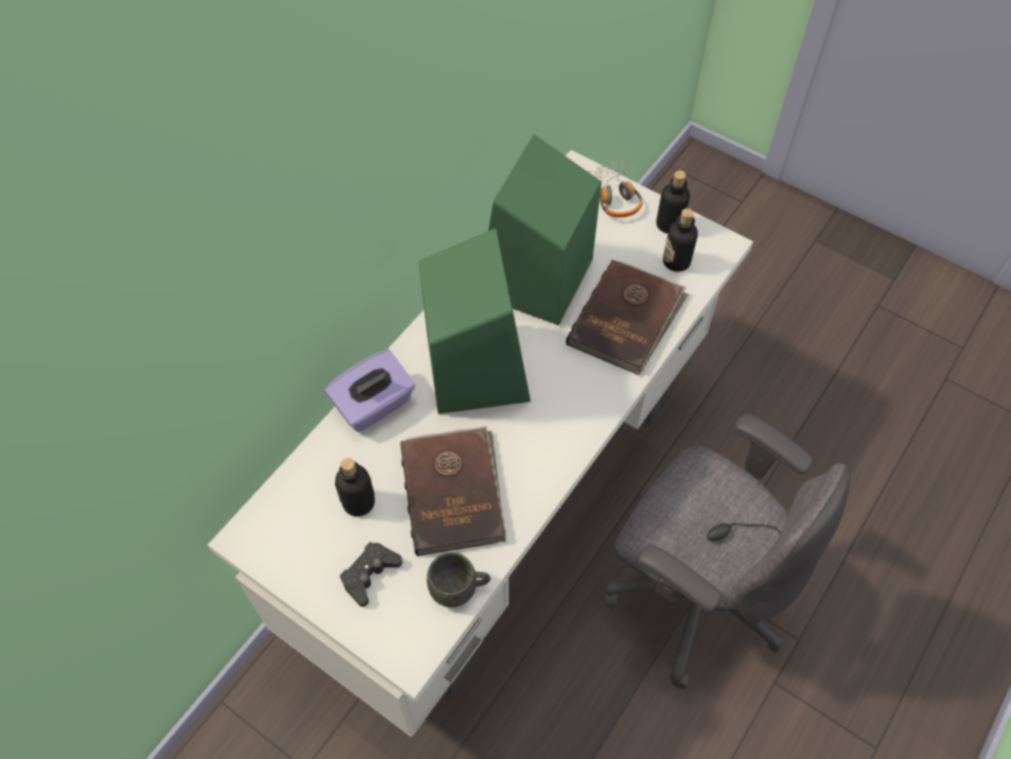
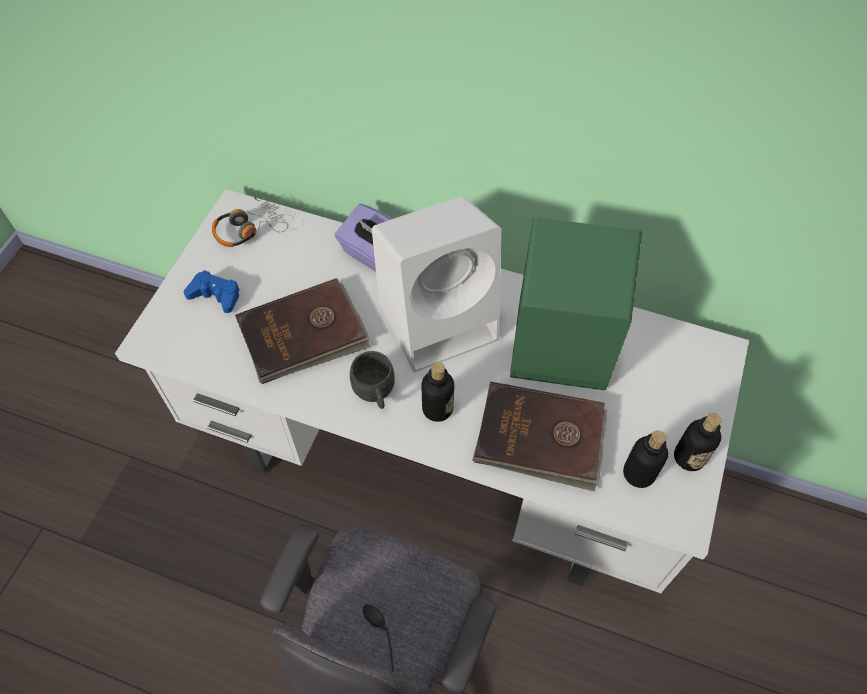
camera: 75 degrees right, 0 degrees up
bottle [335,458,375,516] -> bottle moved to [421,362,454,422]
black game controller [340,542,402,607] -> blue game controller [184,270,239,313]
green speaker [419,228,531,414] -> white speaker [372,196,501,372]
grey mug [427,552,491,607] -> grey mug moved to [350,351,394,409]
headphones [588,161,643,217] -> headphones moved to [212,195,288,247]

